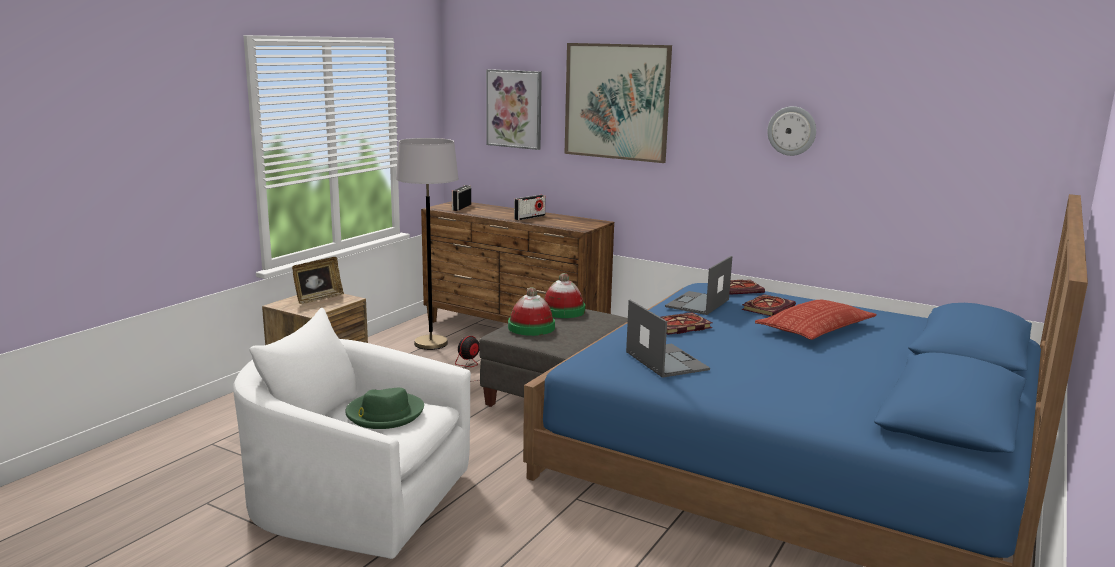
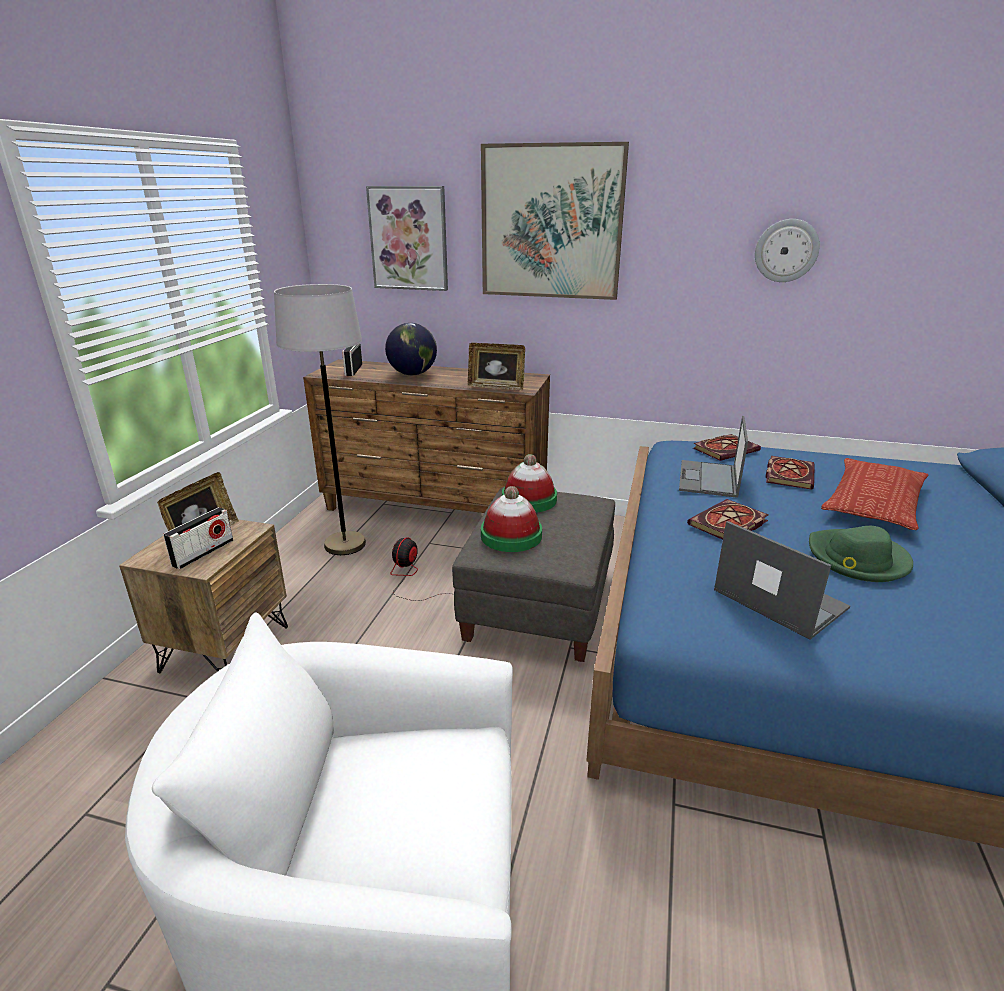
camera: 15 degrees left, 10 degrees up
green hat [345,388,424,429] -> green hat moved to [809,525,913,582]
radio [514,195,545,220] -> radio moved to [163,507,233,569]
none -> globe [385,323,437,375]
none -> picture frame [468,343,525,391]

